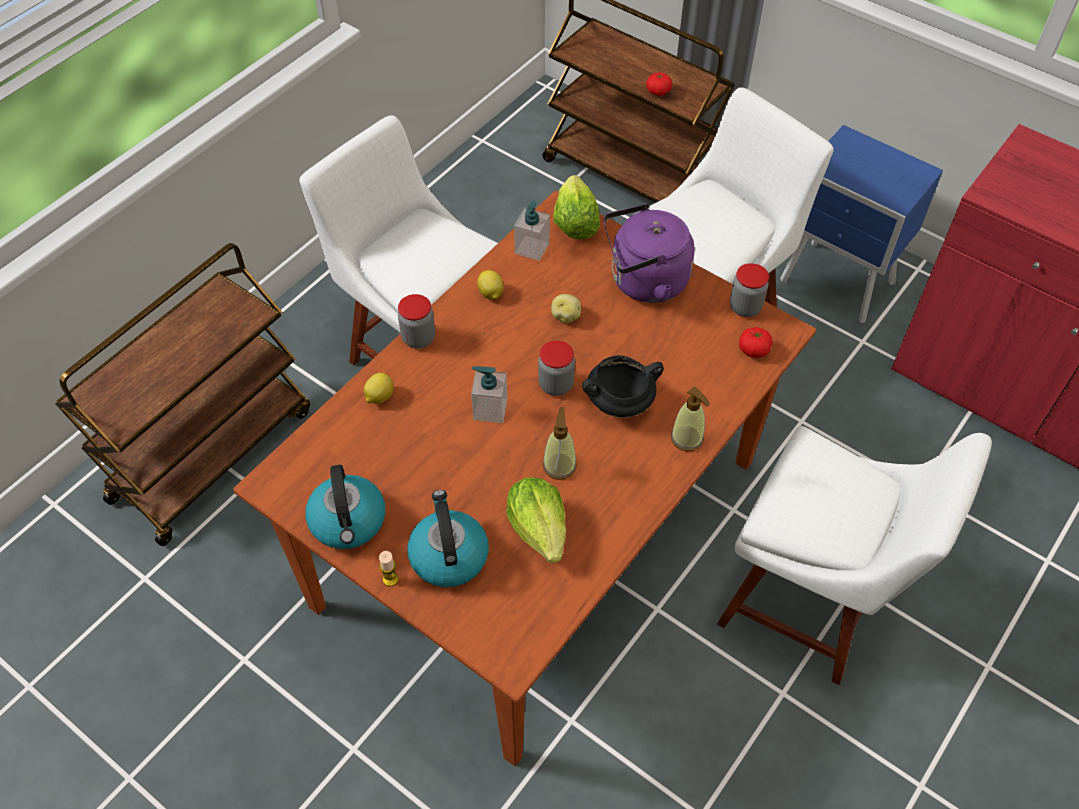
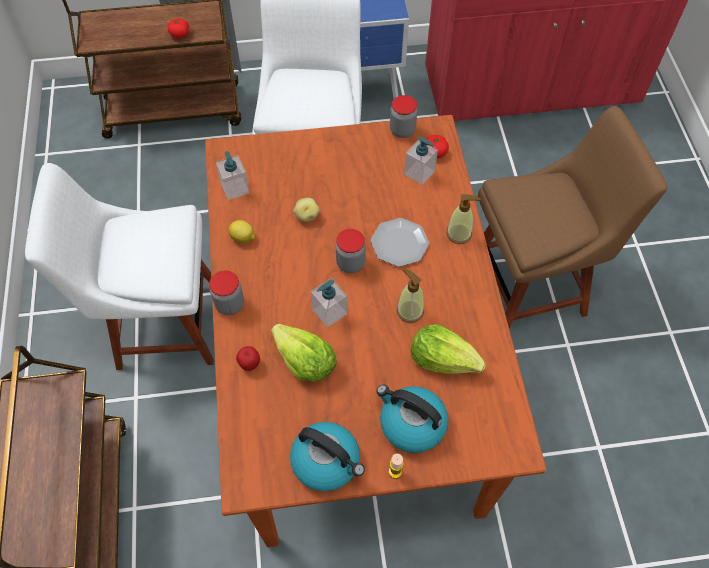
camera: 45 degrees left, 5 degrees up
lemon [364,373,394,404] -> apple [236,346,260,371]
lettuce [553,175,600,239] -> lettuce moved to [272,324,337,382]
black cooking pot [582,355,664,418] -> plate [371,218,429,267]
purple kettle [603,203,695,303] -> none
white chair [717,426,992,685] -> brown chair [478,106,667,328]
none -> soap dispenser [404,136,438,185]

